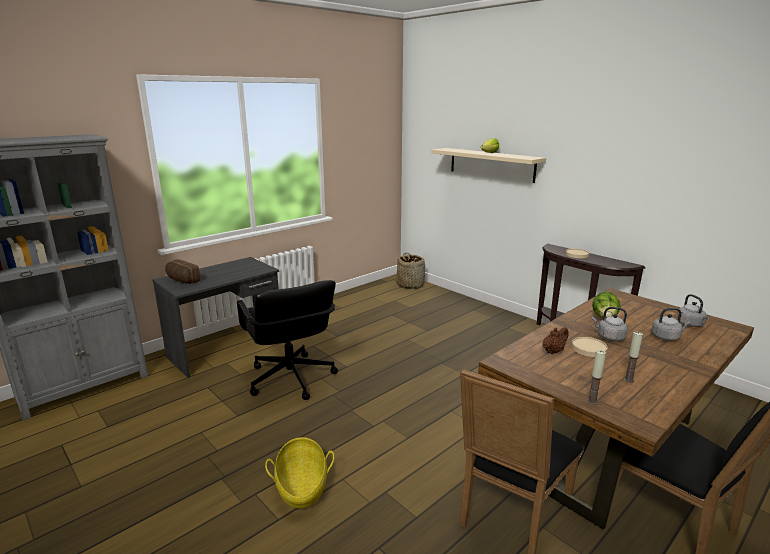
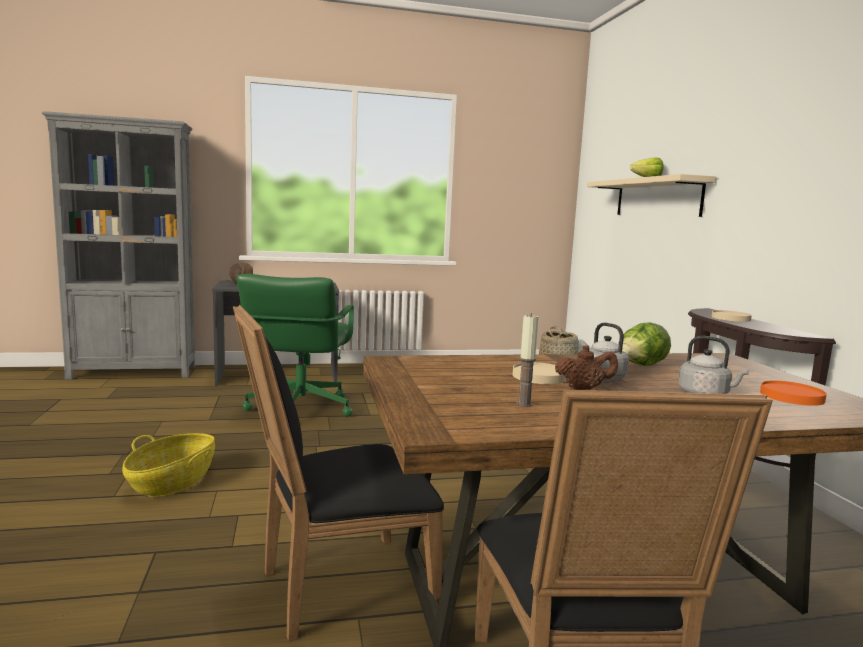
camera: 30 degrees right, 10 degrees down
black office chair [237,280,338,400] -> green office chair [237,274,354,416]
brown teapot [542,327,568,354] -> brown teapot moved to [555,345,618,390]
candle [587,350,606,405] -> none
grey kettle [677,294,710,327] -> orange plate [760,380,827,406]

